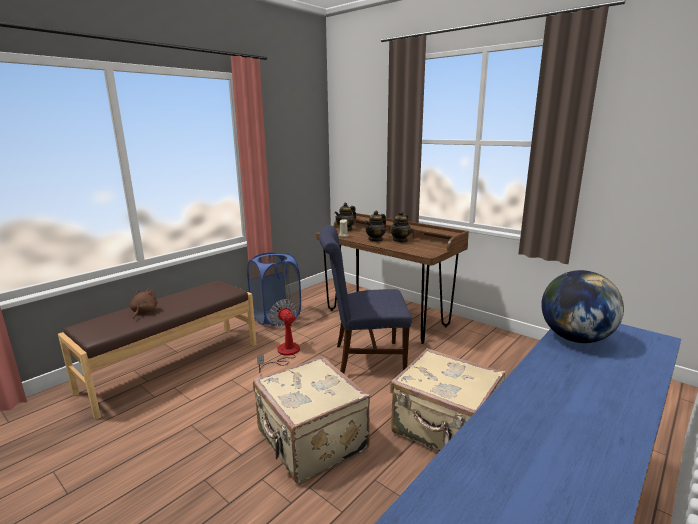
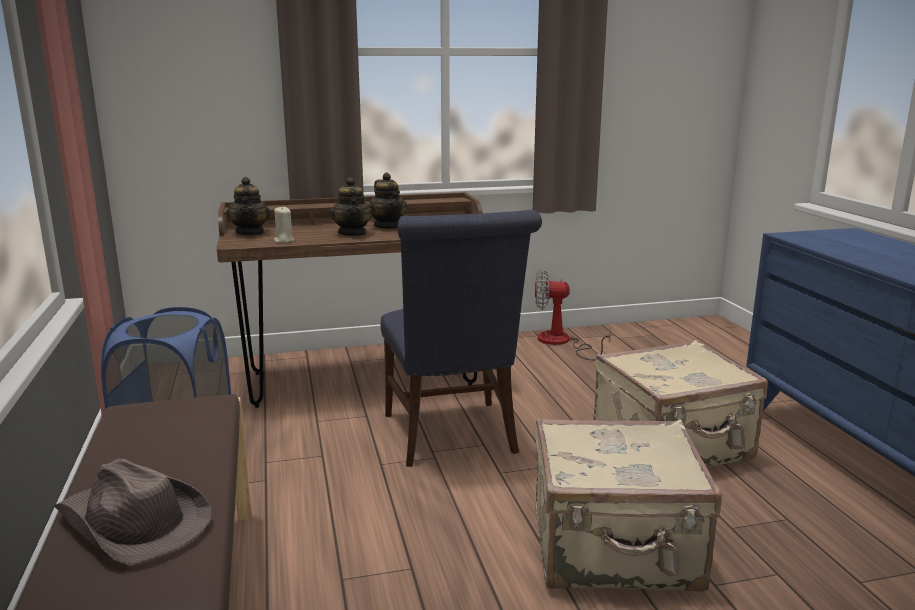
camera: 55 degrees left, 0 degrees up
brown plush toy [130,289,158,319] -> brown hat [54,459,211,566]
fan [257,299,300,373] -> fan moved to [535,270,611,361]
blue chair [319,225,412,374] -> blue chair turned 45 degrees counterclockwise [381,210,542,467]
globe [541,270,624,343] -> none

